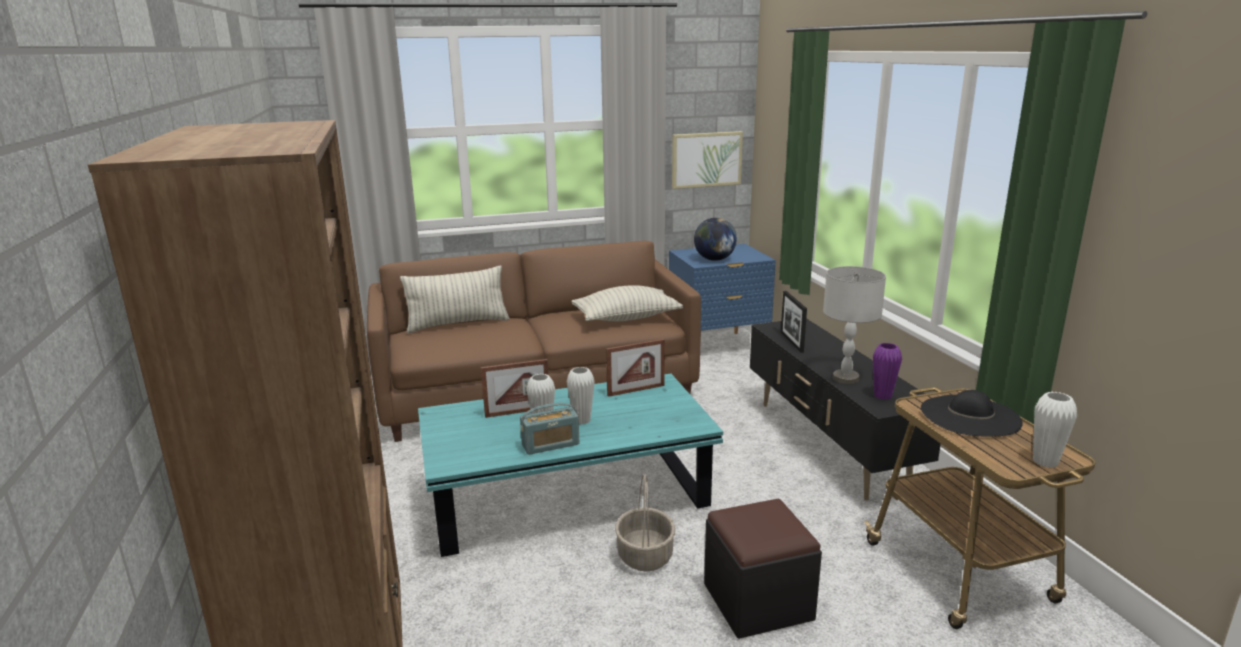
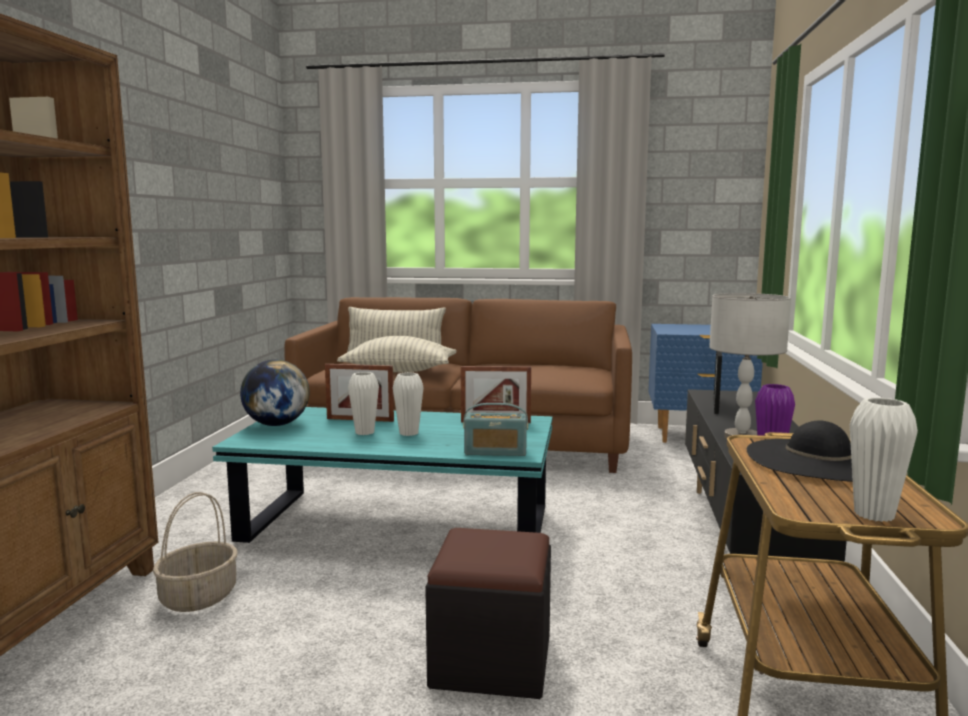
camera: 25 degrees right, 10 degrees down
radio [520,403,580,455] -> radio moved to [463,403,528,456]
pillow [571,285,683,321] -> pillow moved to [337,336,457,372]
basket [615,474,675,572] -> basket moved to [153,492,238,612]
picture [672,131,743,189] -> none
globe [694,218,737,261] -> globe moved to [240,359,309,426]

